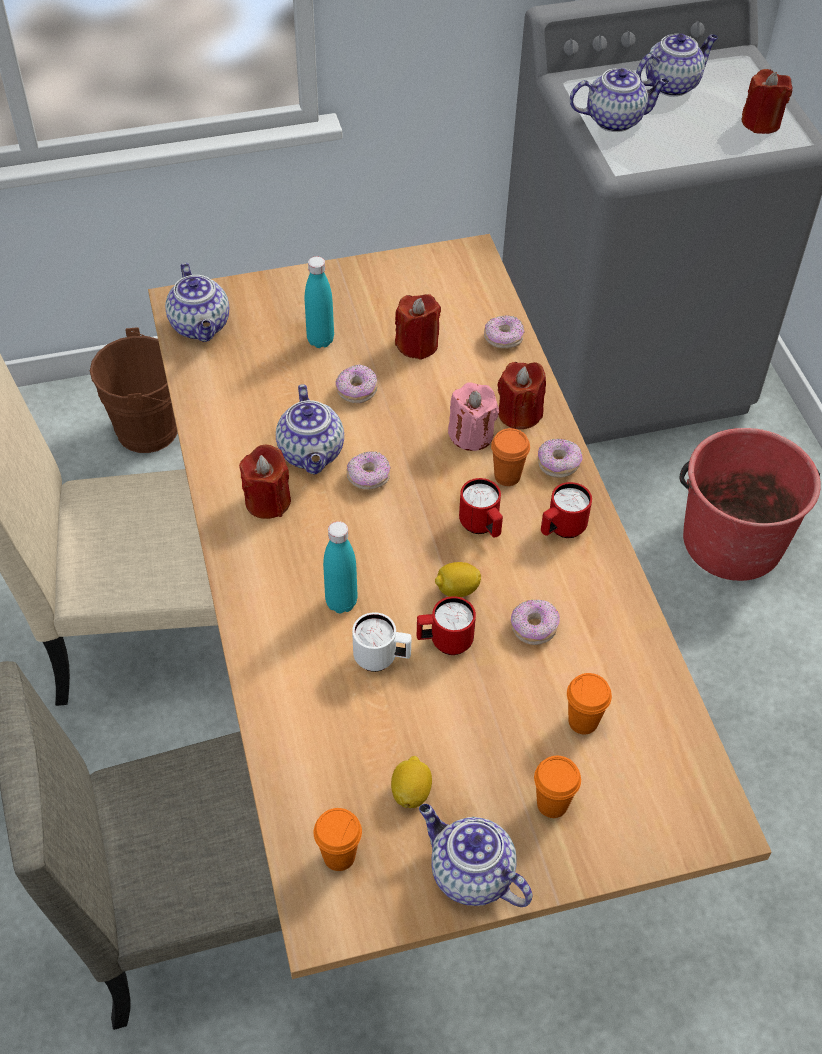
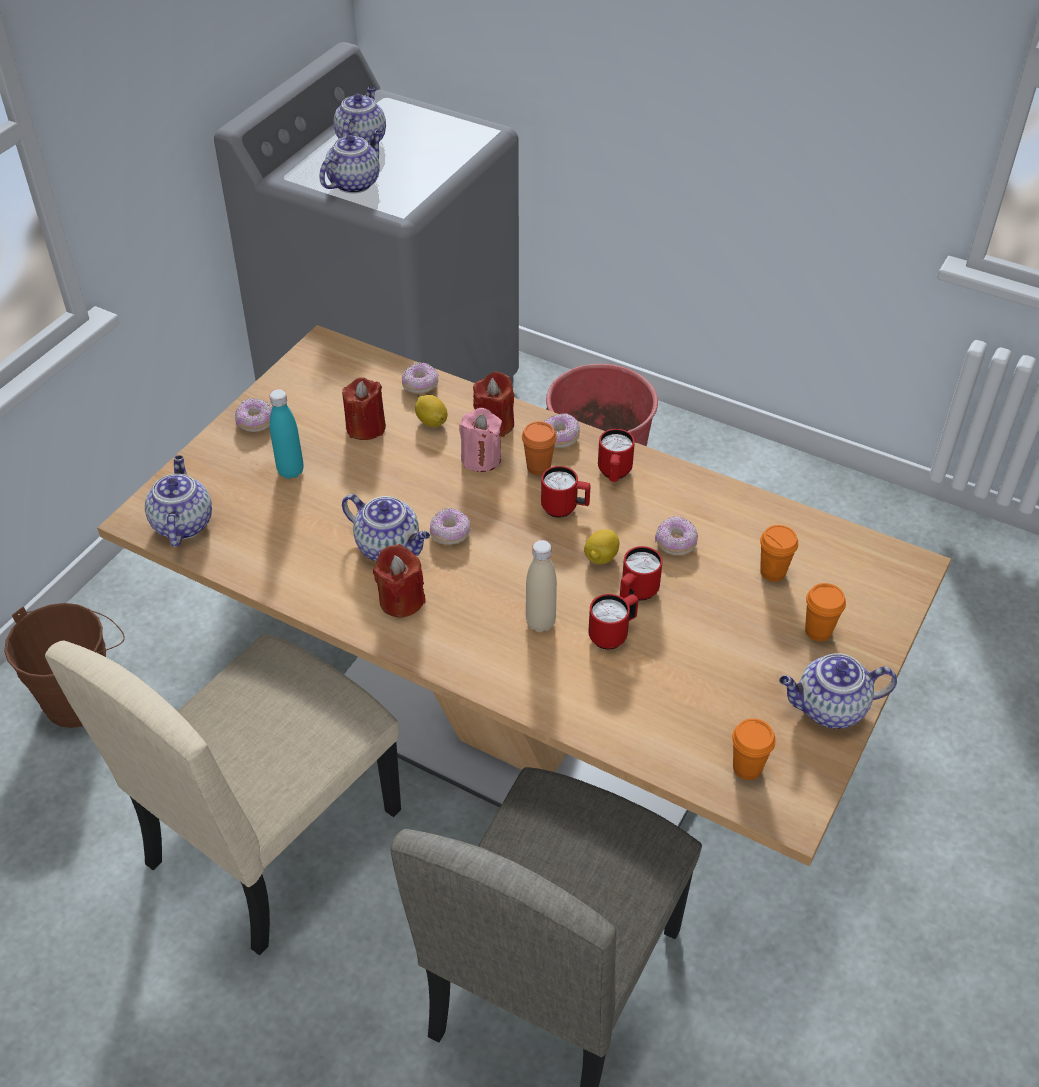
camera: 45 degrees left, 5 degrees down
teapot [165,262,229,342] -> teapot turned 120 degrees counterclockwise [145,455,212,547]
turquoise bottle [323,521,358,613] -> beige bottle [526,540,557,632]
donut [336,364,378,403] -> donut moved to [235,398,272,432]
white mug [352,612,412,672] -> red mug [588,594,638,650]
lemon [391,756,432,808] -> lemon moved to [415,395,448,427]
red candle [741,69,793,134] -> none

